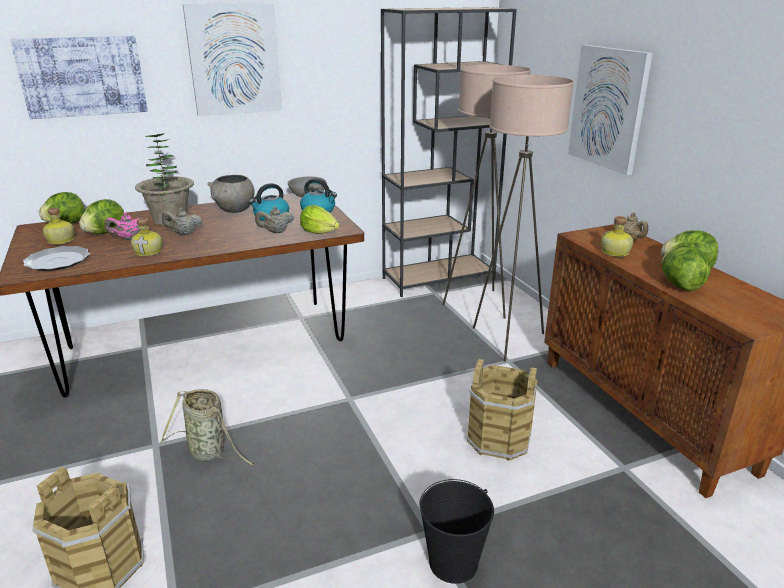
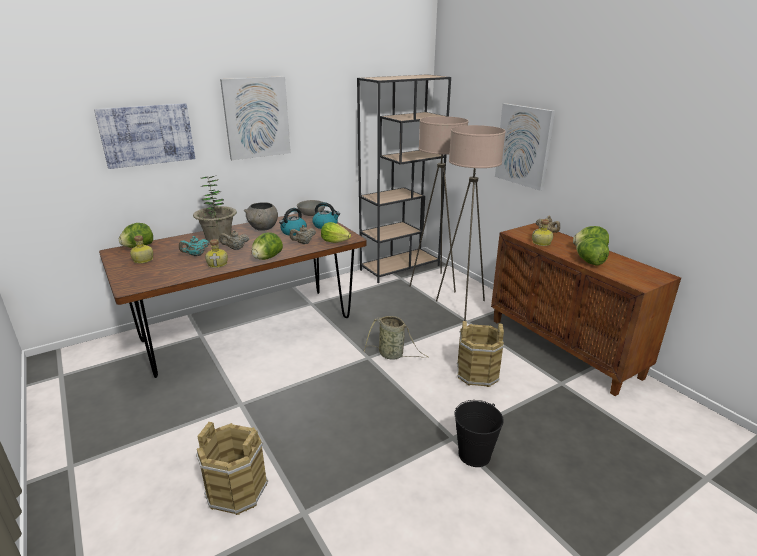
camera: 10 degrees left, 0 degrees up
plate [23,246,90,271] -> none
lettuce [79,199,124,234] -> lettuce moved to [252,232,283,260]
pink teapot [104,212,140,240] -> turquoise teapot [179,236,209,256]
basket [160,389,255,466] -> basket moved to [364,316,429,360]

